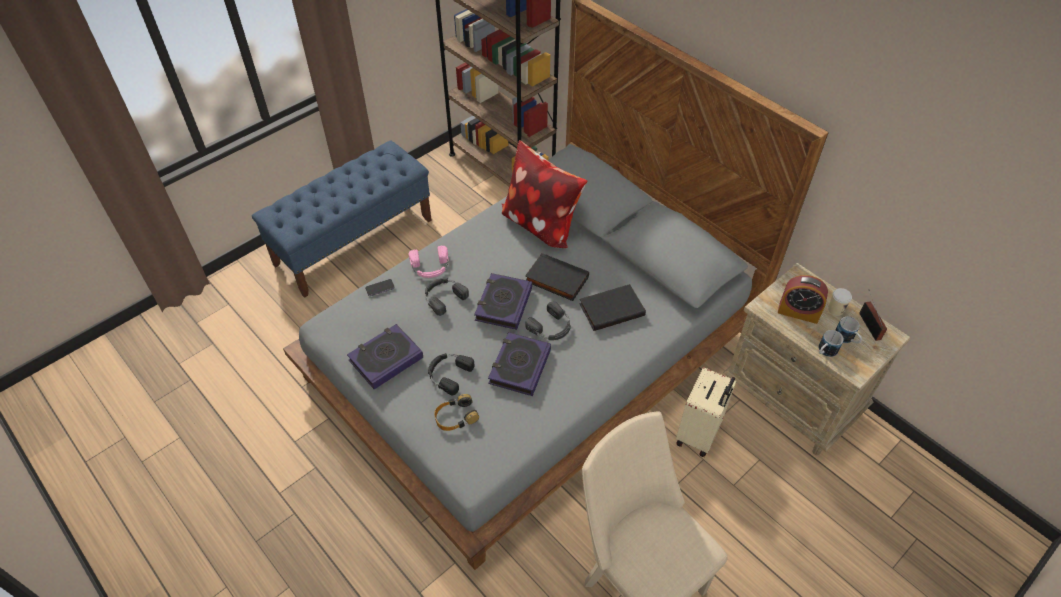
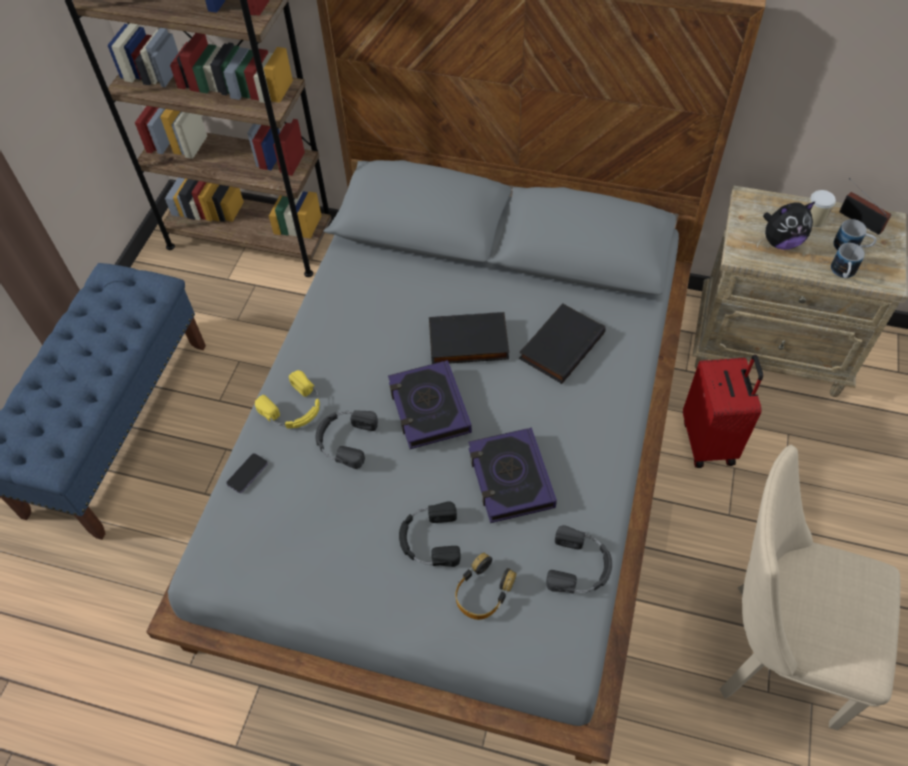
camera: 30 degrees left, 5 degrees up
book [347,324,423,389] -> none
pink headphones [409,246,449,278] -> yellow headphones [255,370,320,428]
pillow [502,140,588,248] -> none
black headphones [526,301,571,340] -> black headphones moved to [546,525,612,594]
beige suitcase [676,367,736,457] -> red suitcase [683,355,763,468]
alarm clock [778,275,828,324] -> plush toy [763,201,816,250]

